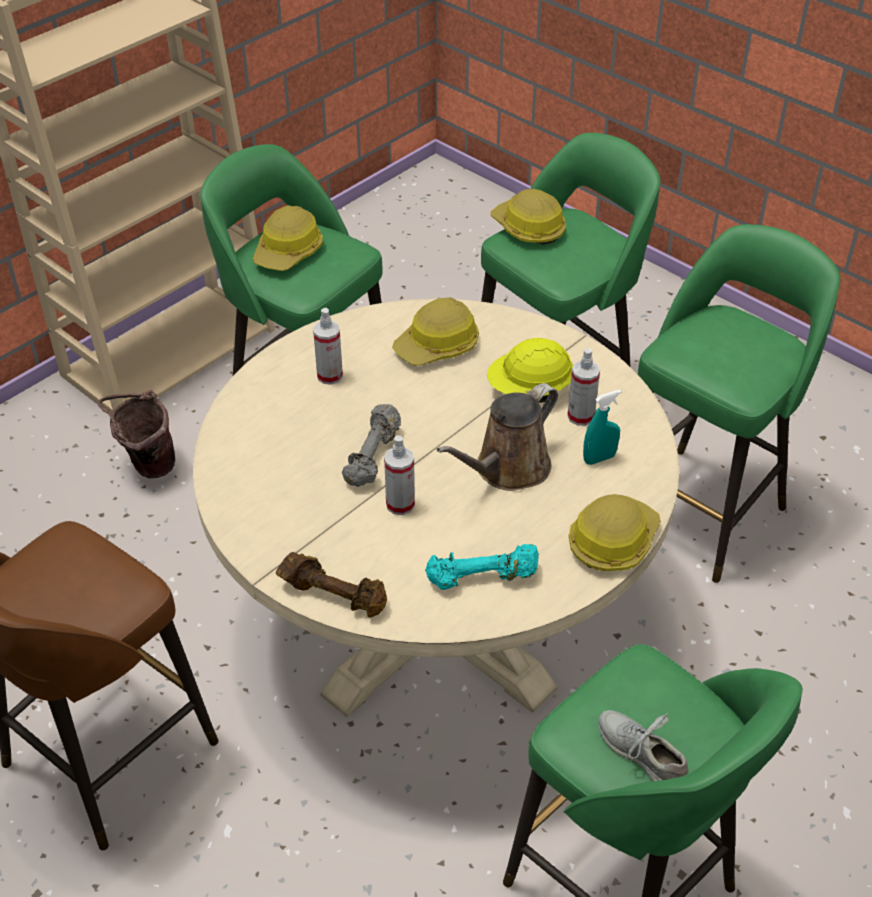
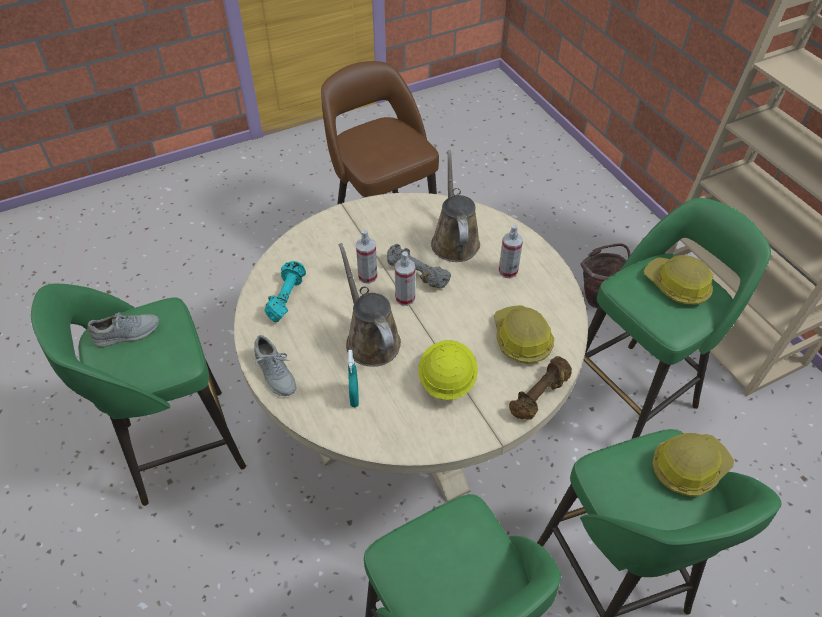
camera: 110 degrees right, 5 degrees up
brown dumbbell [276,552,387,618] -> brown dumbbell moved to [509,356,572,420]
spray bottle [567,348,600,426] -> spray bottle moved to [395,251,415,306]
hard hat [569,494,661,571] -> grey shoe [254,335,296,396]
none -> brown watering can [431,150,480,262]

